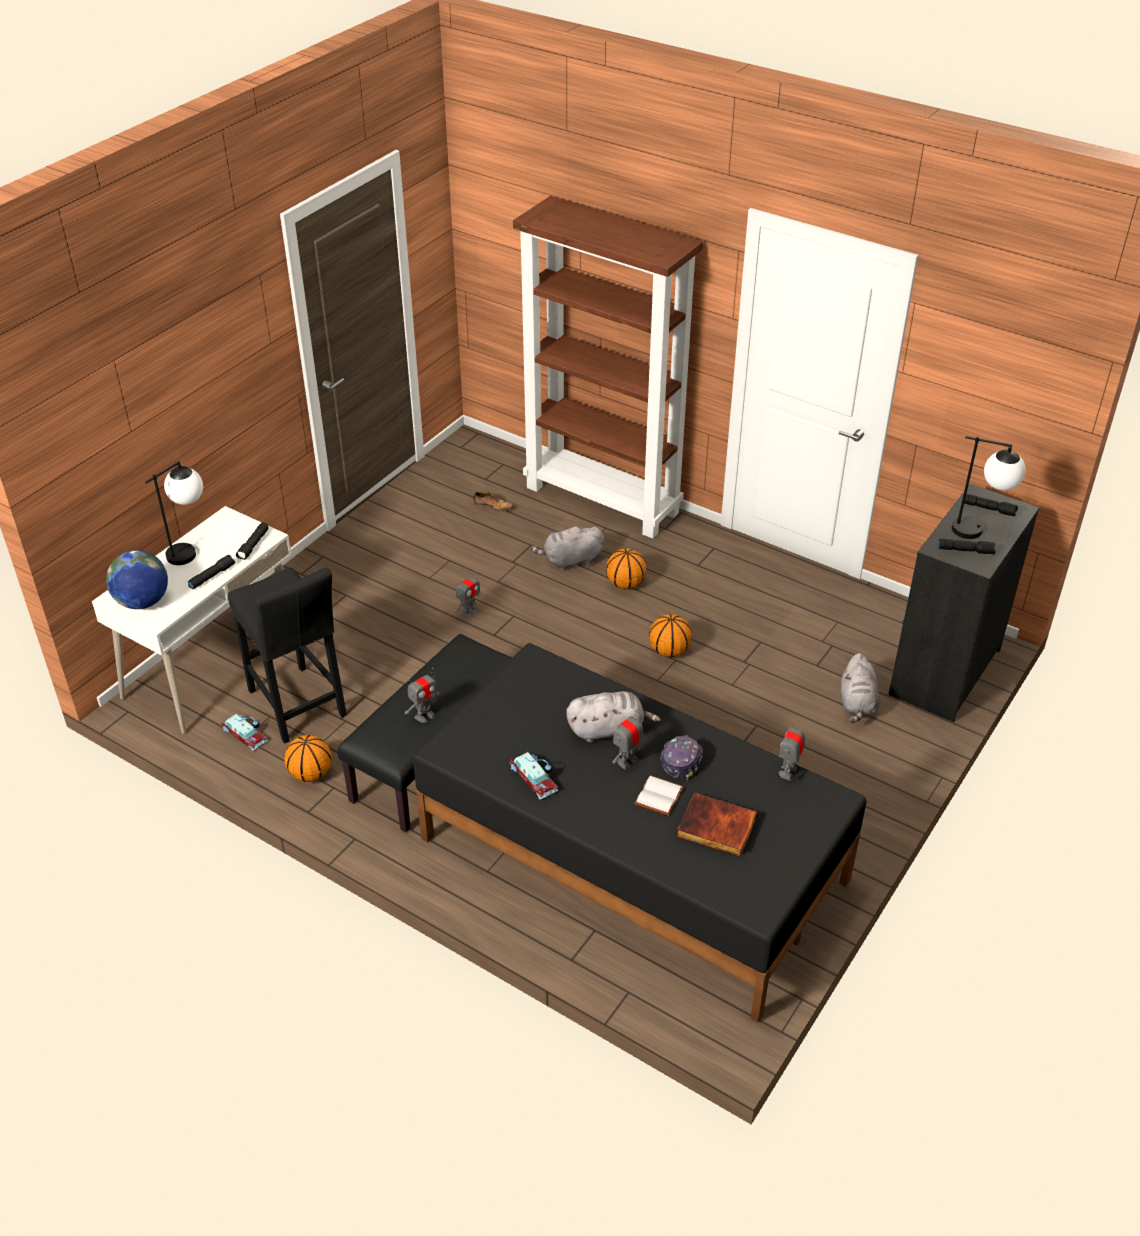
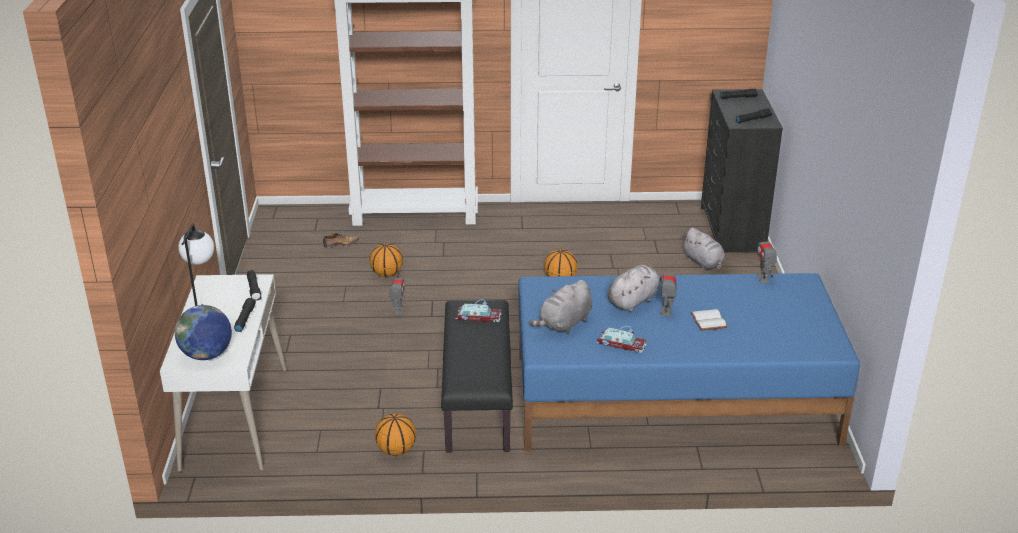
camera: 35 degrees left, 10 degrees down
toy car [221,714,268,751] -> toy car moved to [455,299,502,322]
black stool [228,568,347,744] -> none
toy robot [405,668,441,723] -> none
black bed [413,643,866,1023] -> blue bed [518,273,860,451]
grey plush toy [531,526,604,571] -> grey plush toy moved to [529,280,592,334]
basketball [606,549,646,589] -> basketball moved to [369,243,403,277]
cap [660,735,703,780] -> none
book [677,792,758,857] -> none
table lamp [952,436,1026,539] -> none

